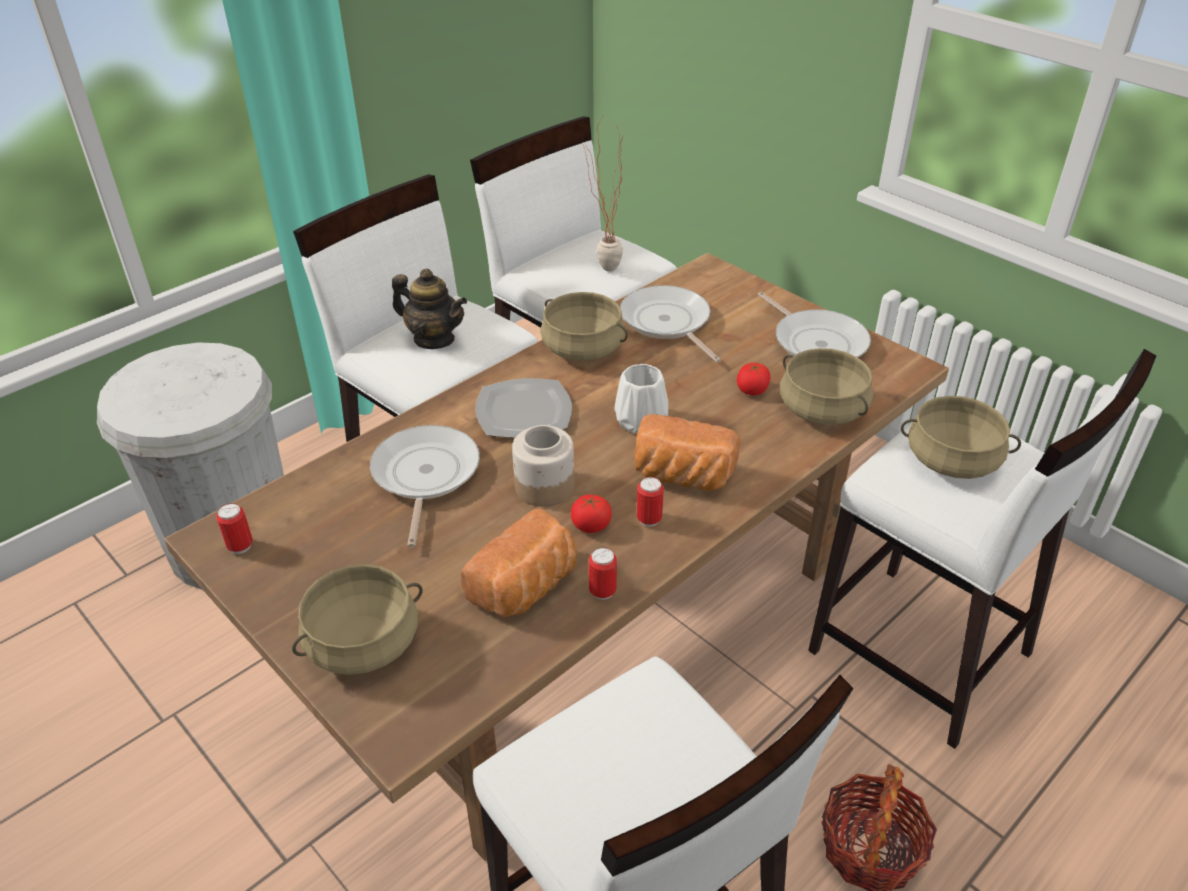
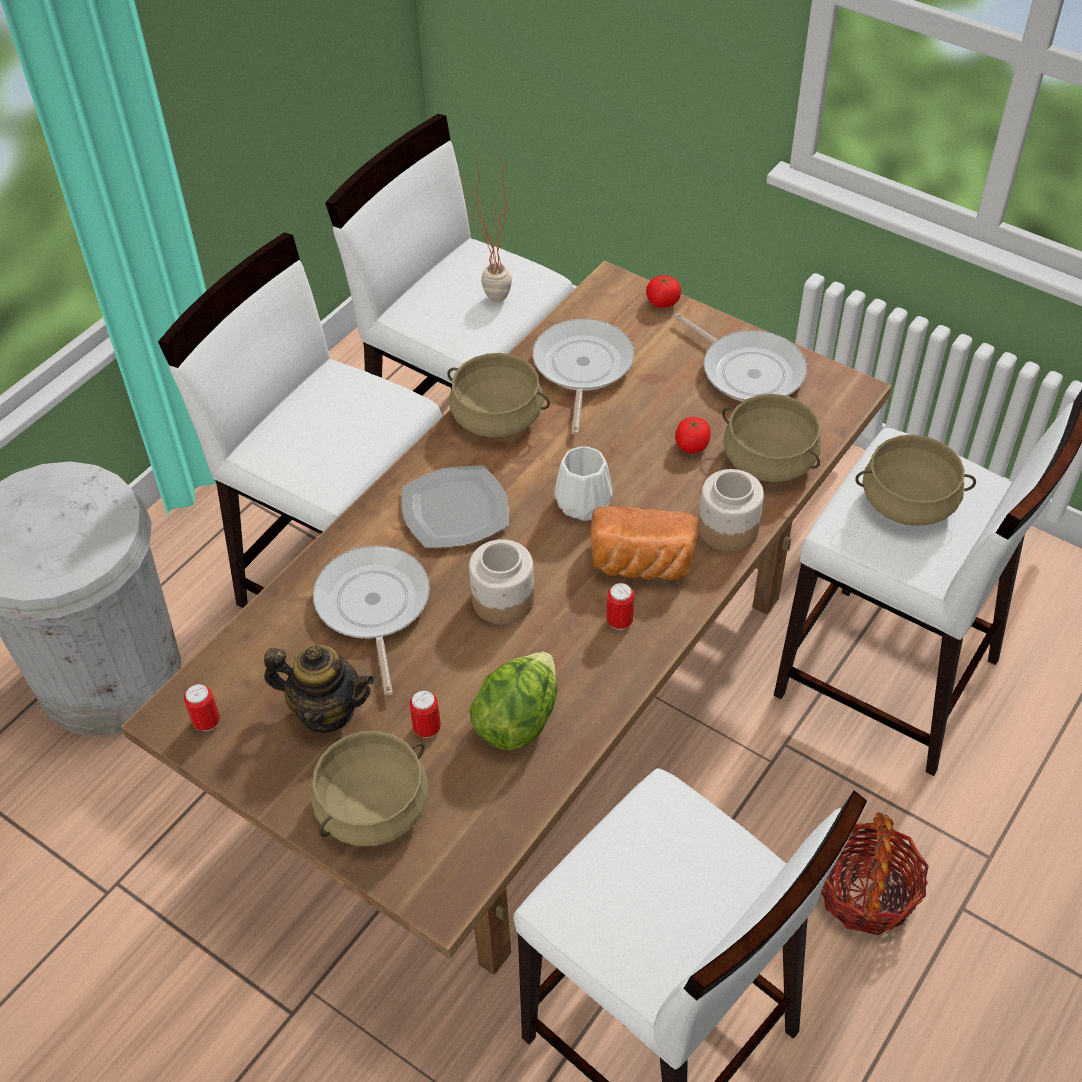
camera: 10 degrees left, 10 degrees up
teapot [392,269,467,349] -> teapot moved to [264,645,375,733]
bread [461,508,577,617] -> lettuce [470,652,557,750]
tomato [571,495,612,533] -> tomato moved to [646,275,681,308]
can [589,547,617,600] -> can moved to [410,690,441,738]
frying pan [620,285,721,363] -> frying pan turned 45 degrees clockwise [533,319,634,435]
none -> jar [698,469,764,552]

